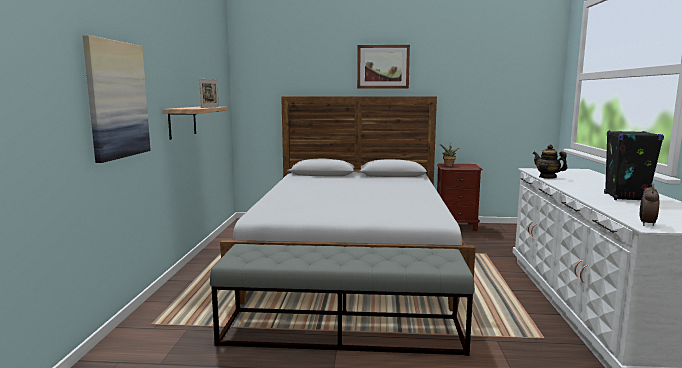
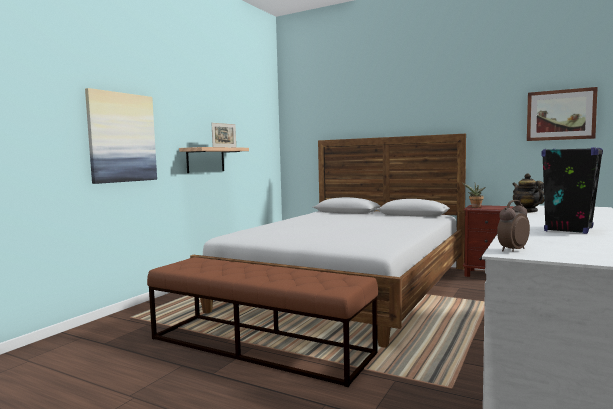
camera: 25 degrees right, 5 degrees down
grey bench [210,244,475,356] -> brown bench [147,257,378,387]
picture [357,45,410,88] -> picture moved to [527,87,598,141]

